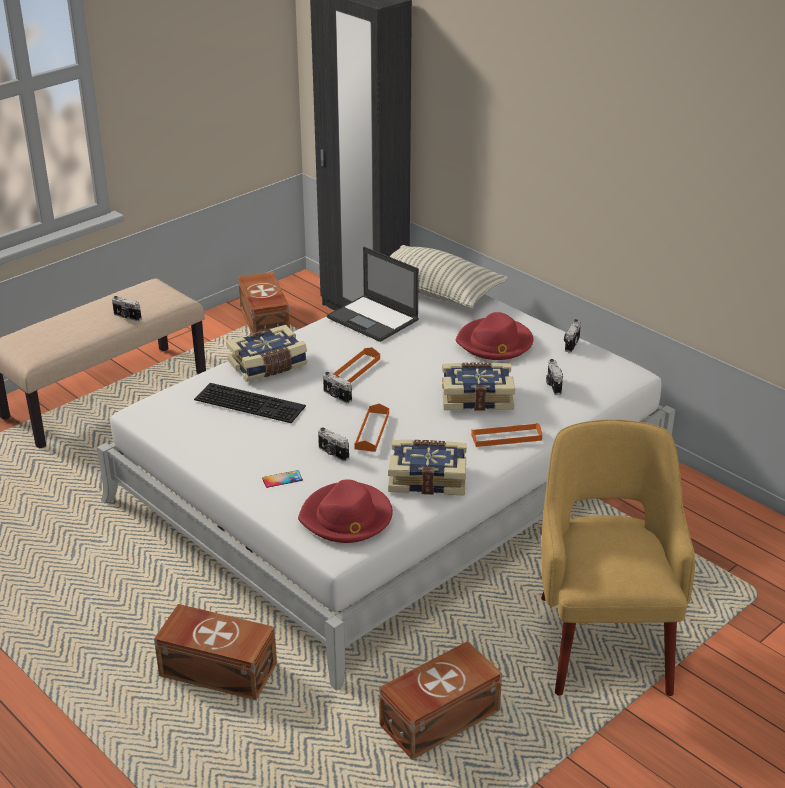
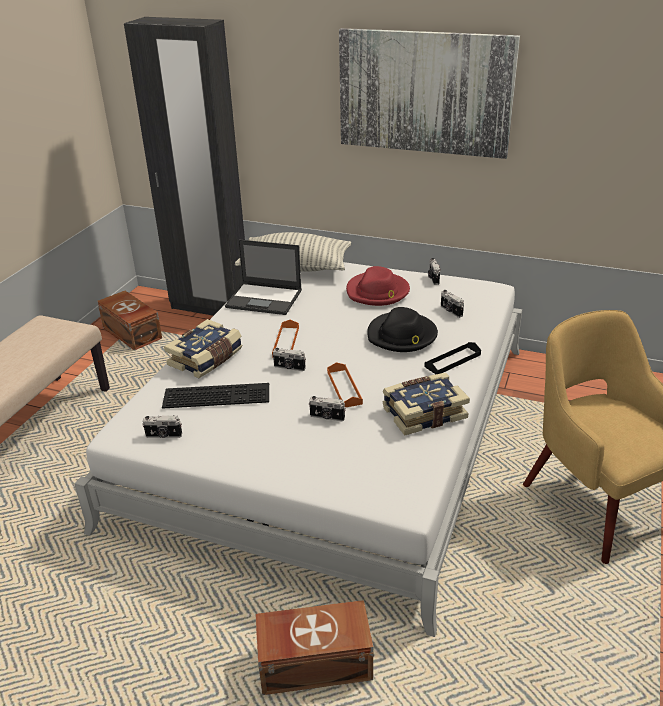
camera: 25 degrees left, 0 degrees up
camera [112,296,142,321] -> camera moved to [142,415,182,438]
phone [262,470,303,488] -> none
red hat [298,480,393,543] -> none
brown storage box [379,641,502,760] -> none
book [442,362,515,411] -> black hat [367,307,438,352]
orange tray [471,423,542,447] -> black tray [424,342,481,374]
none -> picture [339,28,520,159]

